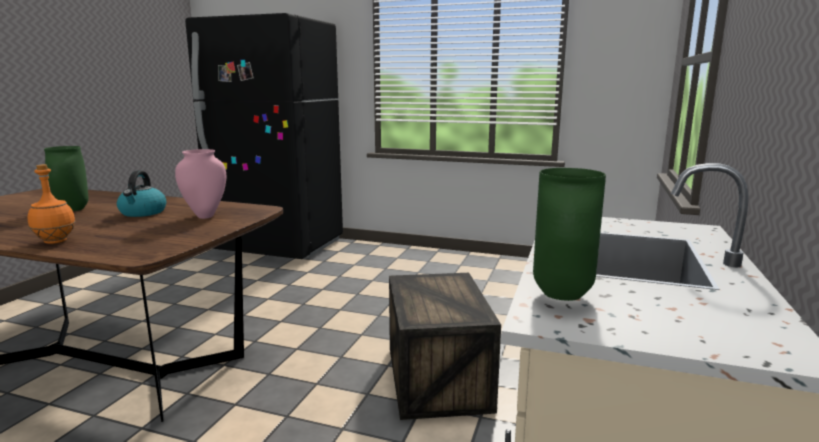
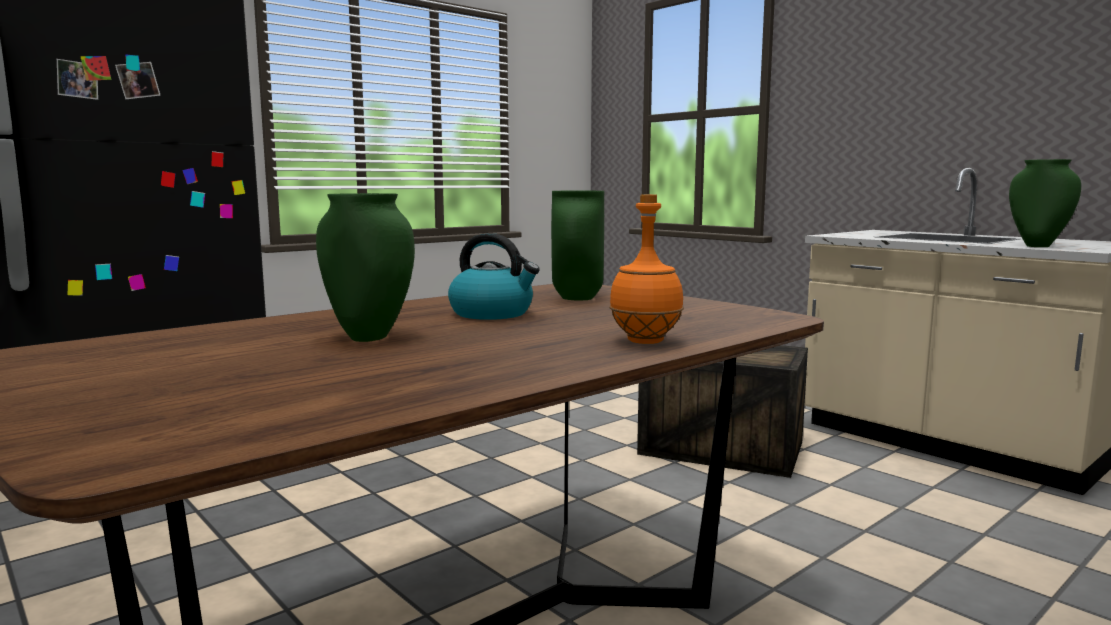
camera: 60 degrees left, 5 degrees down
pink vase [175,149,226,219] -> green vase [551,191,604,300]

